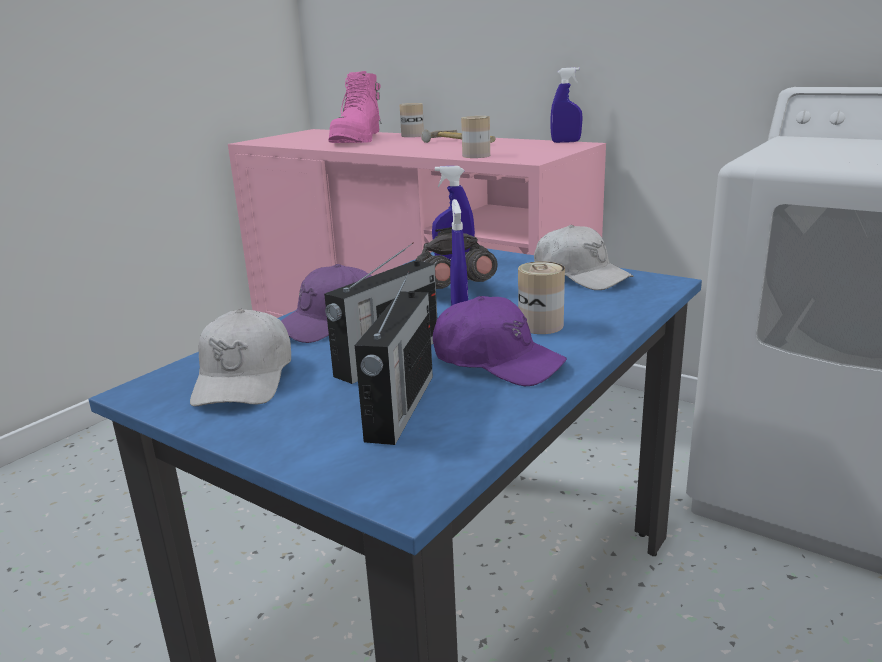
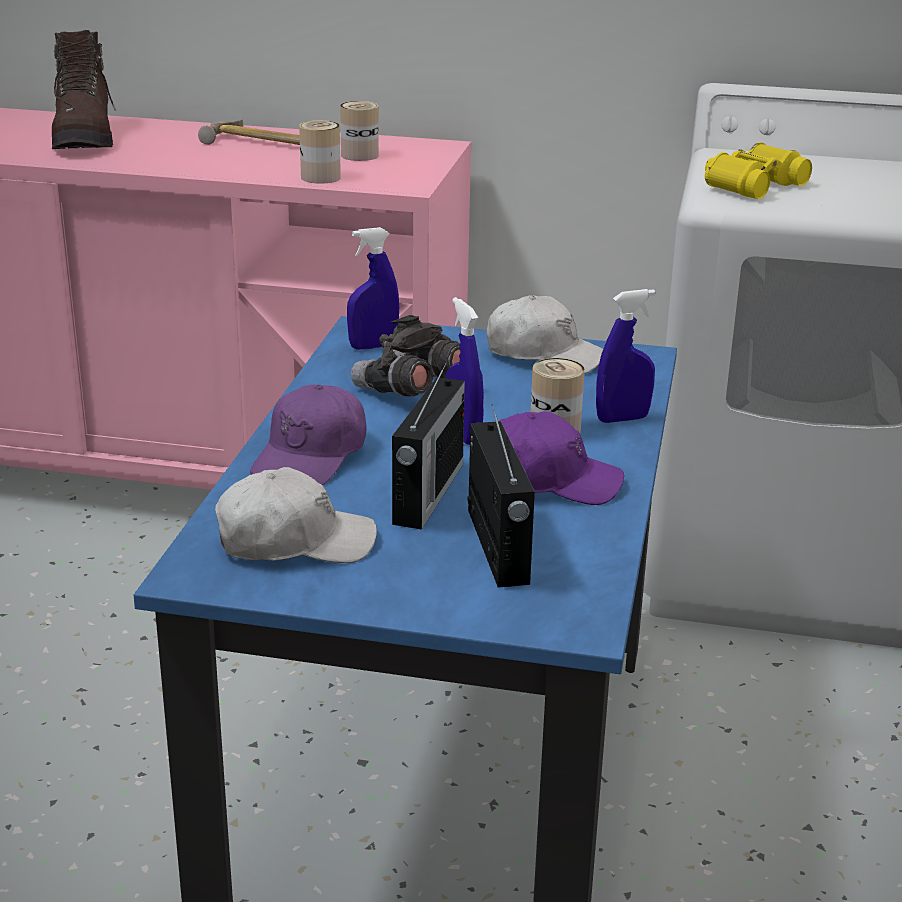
camera: 25 degrees left, 5 degrees up
white cap [190,309,291,406] -> white cap turned 75 degrees counterclockwise [215,467,377,563]
pink boot [328,71,382,143] -> brown boot [52,30,116,149]
can [400,103,424,137] -> can moved to [340,101,379,161]
blue spray bottle [550,67,583,143] -> blue spray bottle moved to [596,289,655,423]
none -> yellow binoculars [705,142,812,199]

